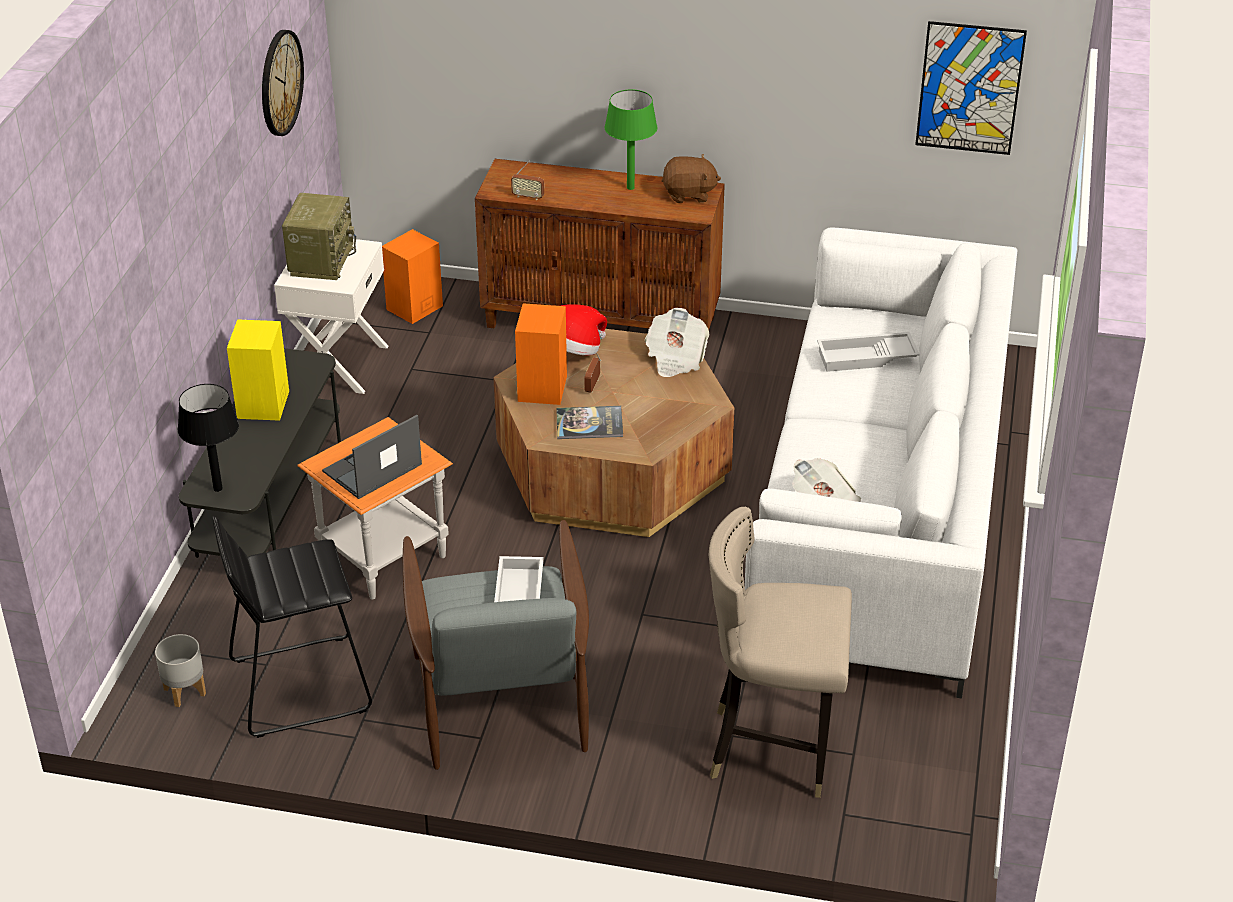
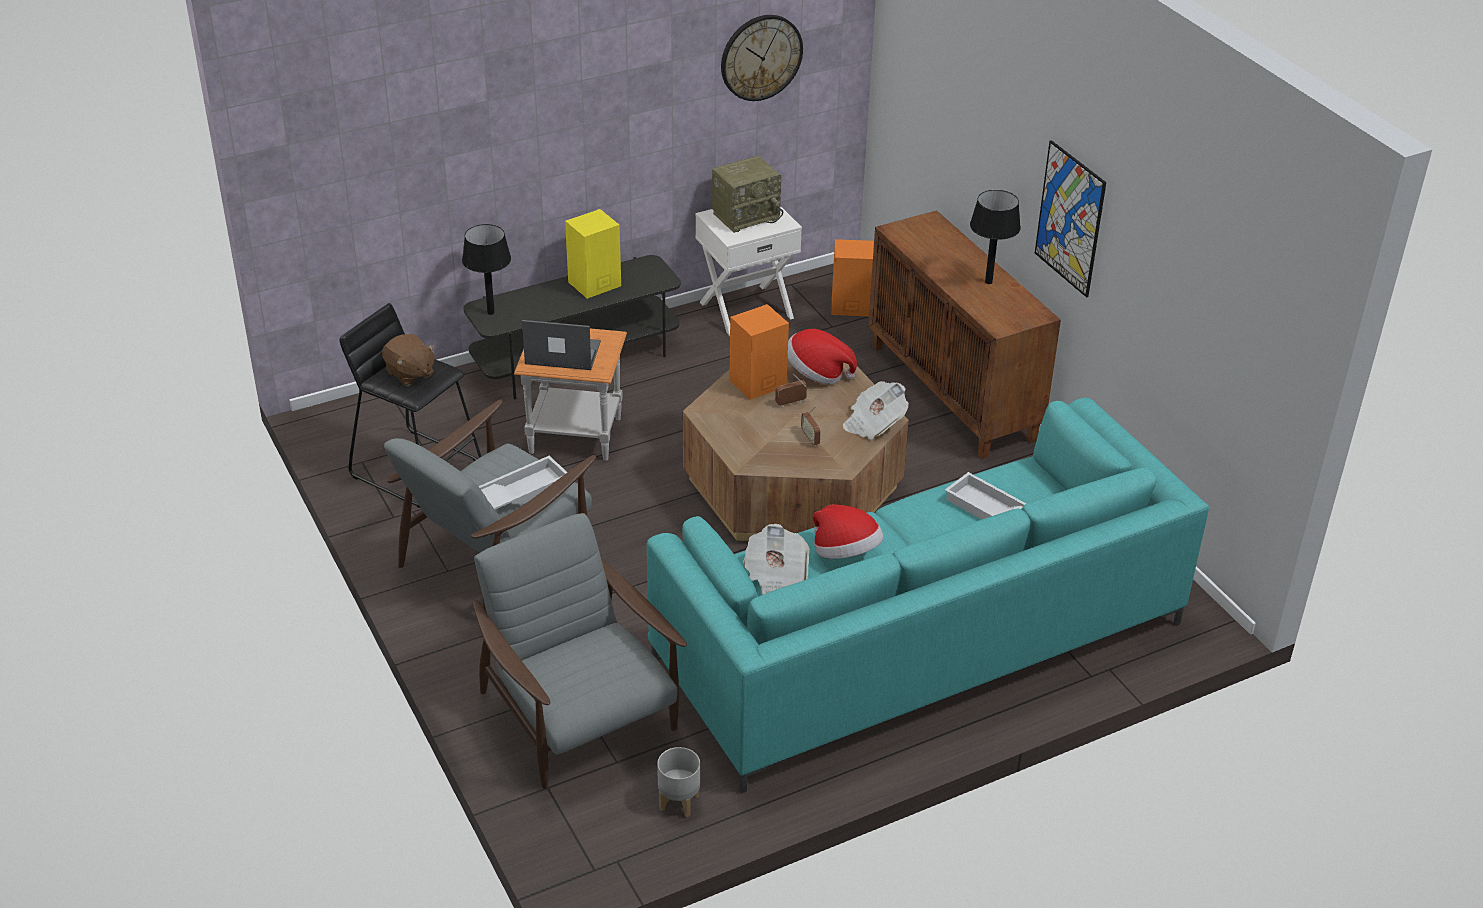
camera: 50 degrees right, 0 degrees up
grey planter [155,634,206,707] -> grey planter moved to [657,747,700,817]
radio [511,161,544,200] -> radio moved to [801,406,821,445]
book [556,406,623,439] -> none
green table lamp [605,89,657,190] -> black table lamp [970,190,1021,284]
brown plush toy [662,154,721,203] -> brown plush toy moved to [382,334,435,386]
beige stool [709,507,852,798] -> grey armchair [472,513,687,789]
white sofa [745,228,1017,699] -> turquoise sofa [647,398,1209,793]
picture [915,21,1027,155] -> picture moved to [1035,140,1106,297]
none -> hat [813,505,883,559]

